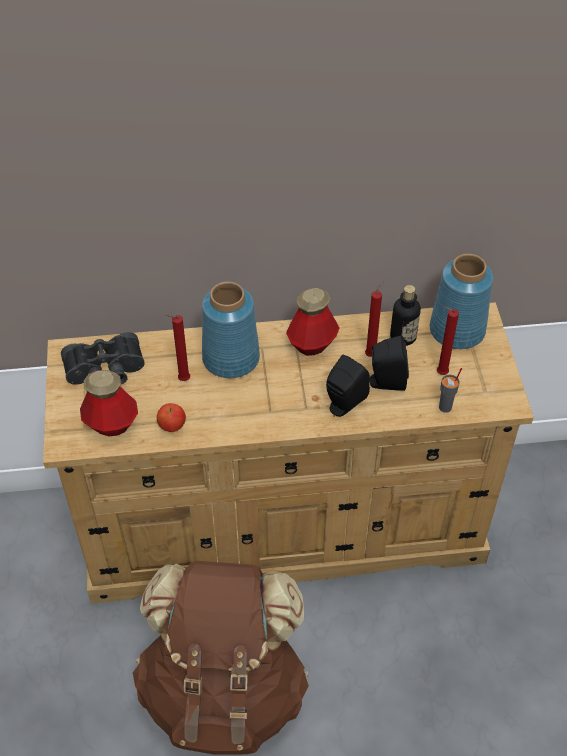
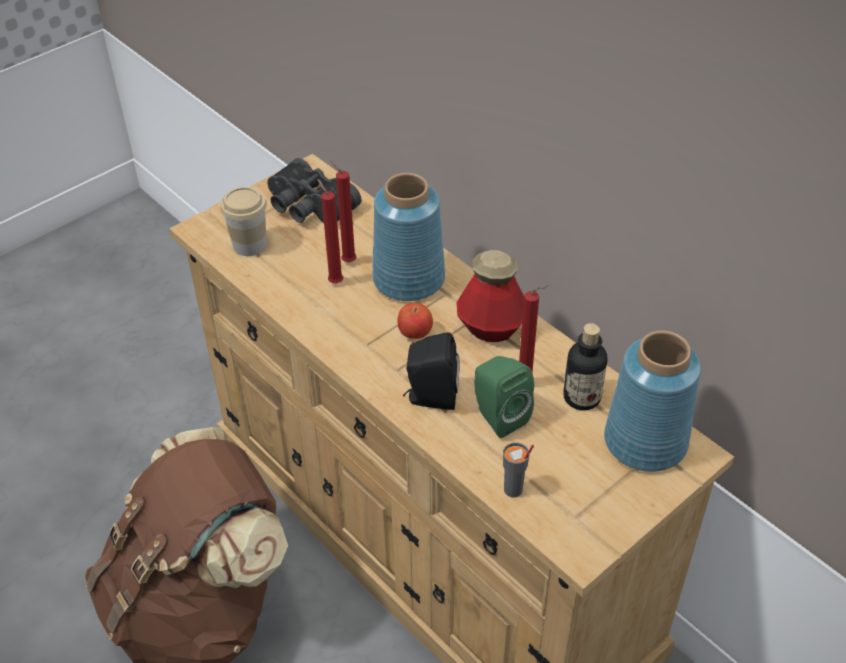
camera: 55 degrees right, 5 degrees down
bottle [80,370,138,436] -> cup [220,187,267,256]
apple [157,403,186,432] -> apple moved to [397,303,433,339]
black speaker [370,336,409,391] -> green speaker [474,356,534,438]
red candle [437,307,459,375] -> red candle moved to [317,179,343,283]

